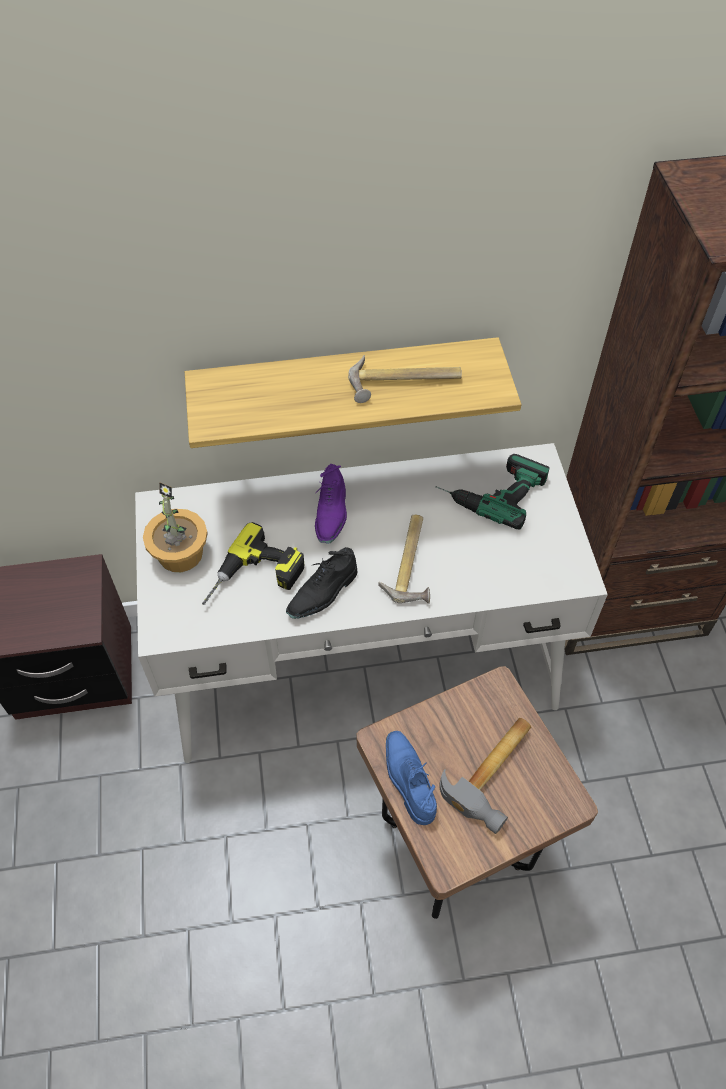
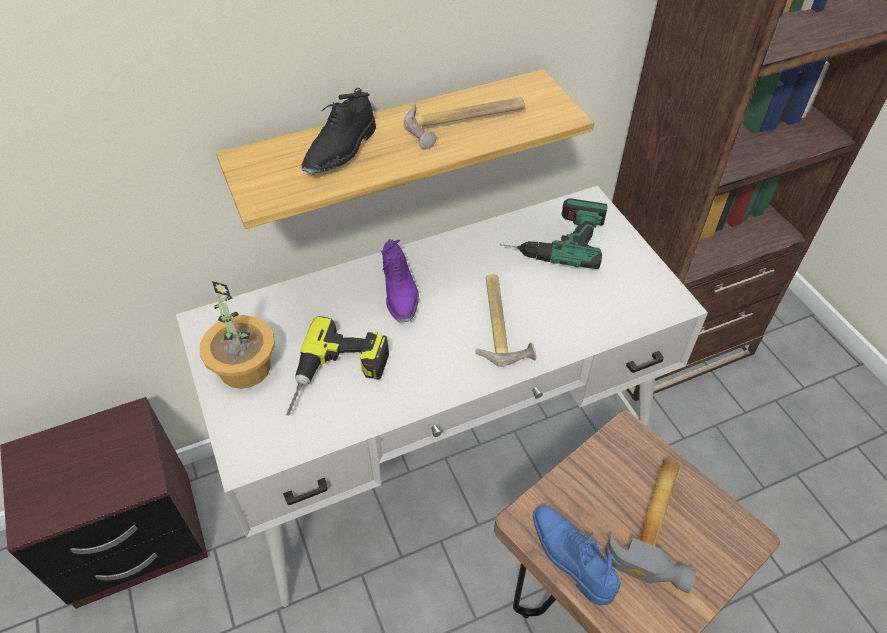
camera: 15 degrees left, 5 degrees down
black shoe [286,547,357,619] -> black shoe moved to [301,88,376,174]

